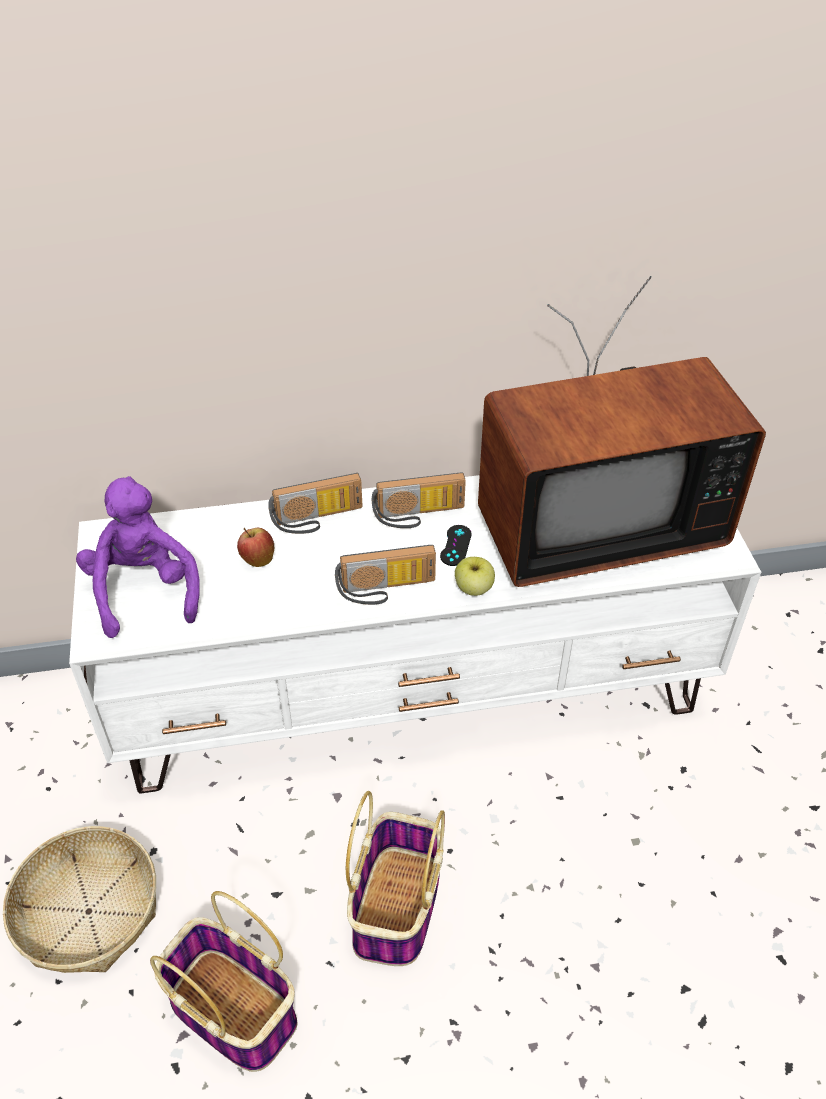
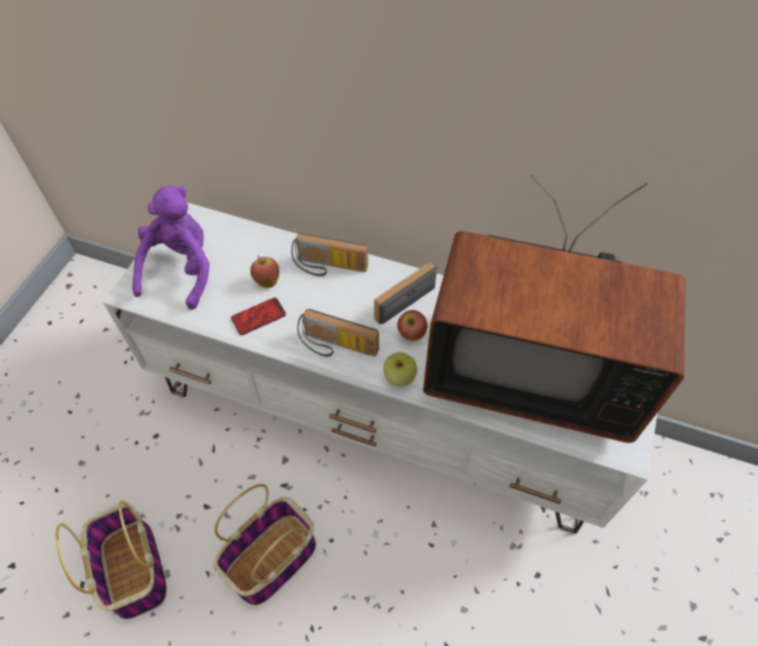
camera: 30 degrees right, 10 degrees up
basket [3,826,156,973] -> none
radio [371,472,466,528] -> radio turned 120 degrees clockwise [374,262,437,324]
black game controller [440,525,472,566] -> apple [397,310,428,341]
none -> phone [231,297,286,335]

